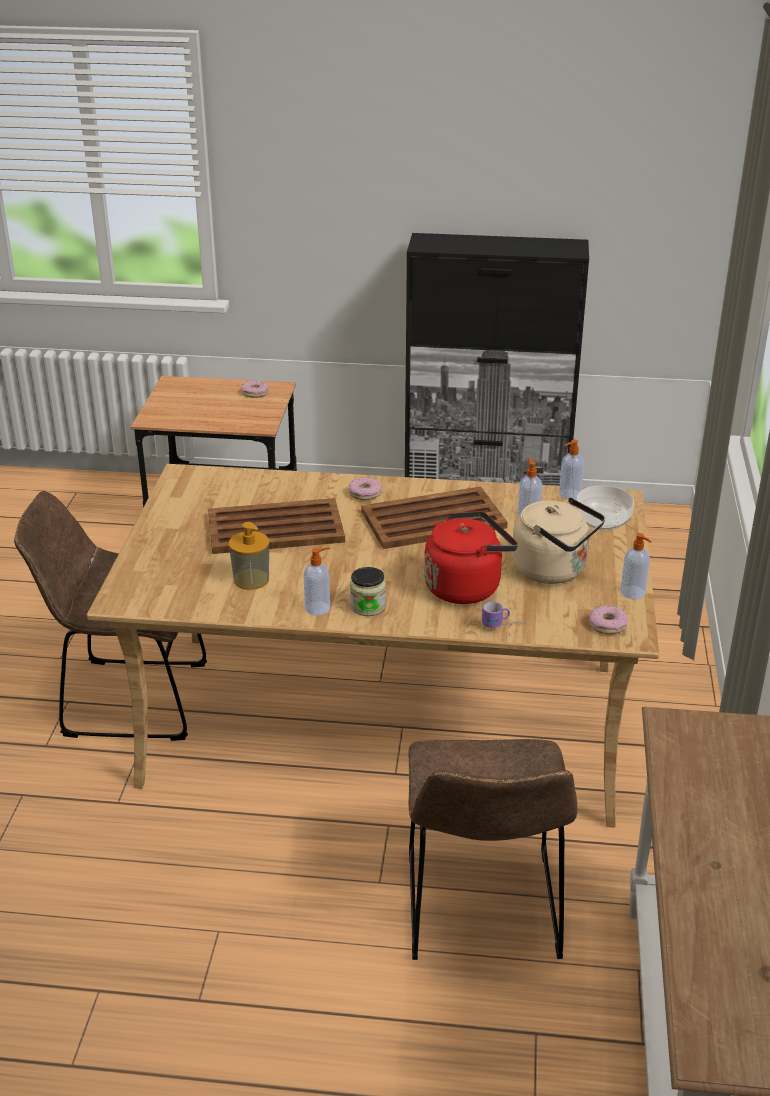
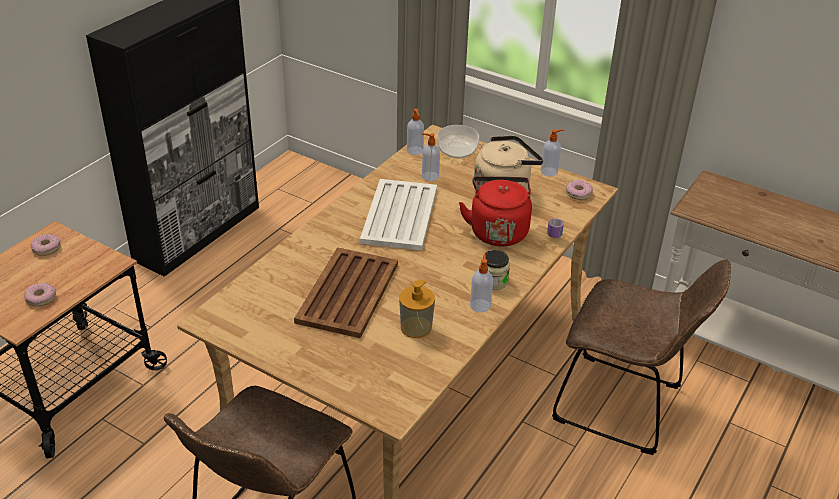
camera: 65 degrees left, 5 degrees up
donut [349,477,381,500] -> donut moved to [24,283,56,307]
brown tray [361,487,508,549] -> white tray [360,179,437,251]

